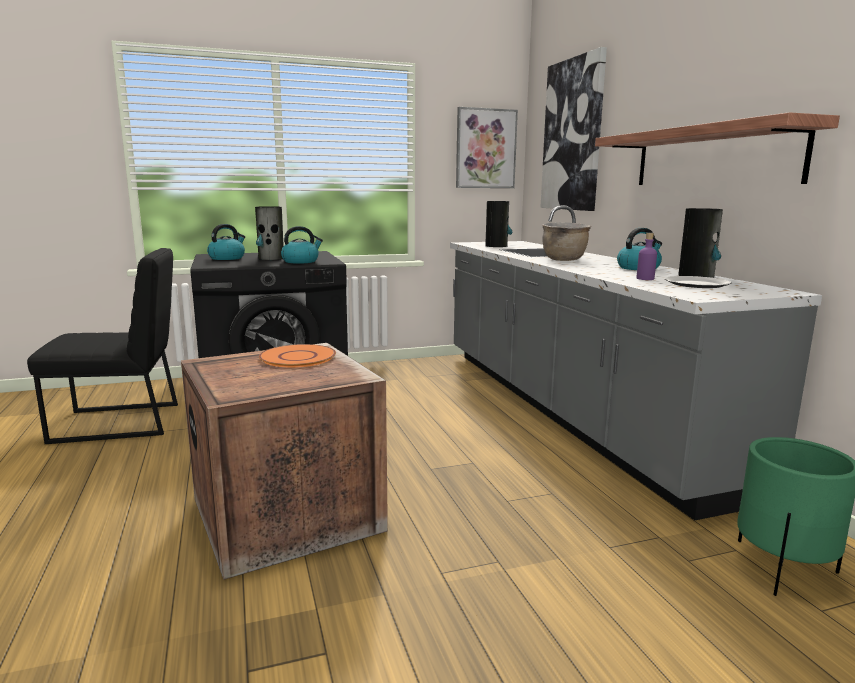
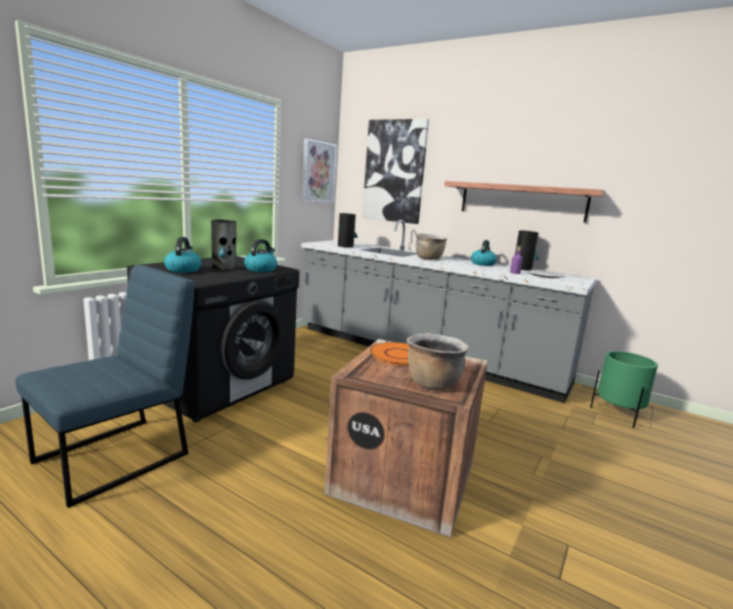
camera: 40 degrees left, 0 degrees up
black chair [27,248,178,444] -> blue chair [15,265,195,508]
none -> brown cooking pot [407,333,469,390]

